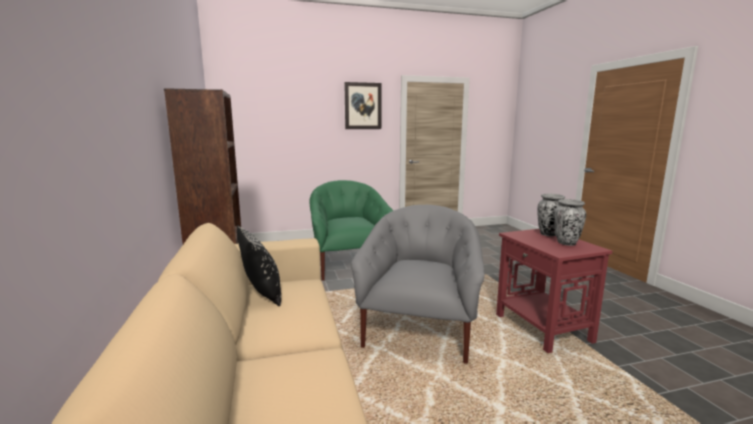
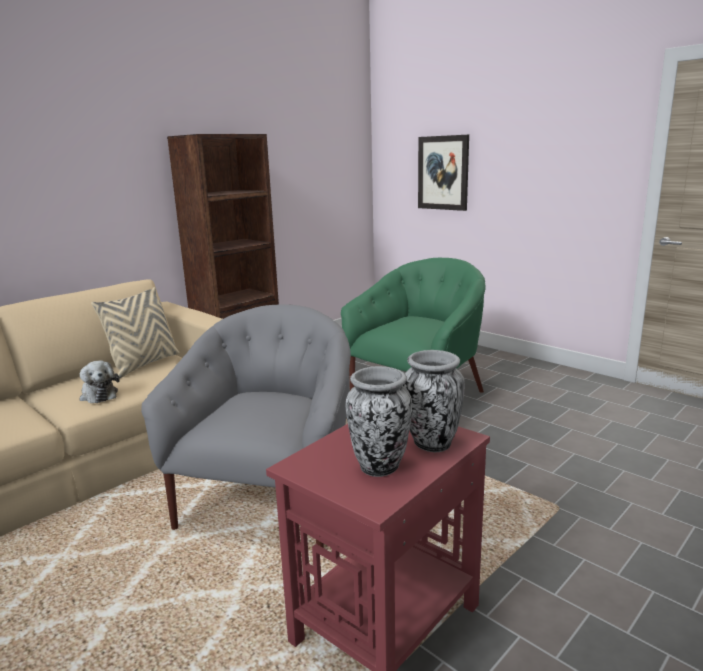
camera: 60 degrees right, 5 degrees up
black pillow [237,226,281,306] -> beige pillow [91,287,179,379]
picture [344,82,381,129] -> picture moved to [418,135,469,211]
grey armchair [351,205,485,364] -> grey armchair turned 60 degrees counterclockwise [141,304,351,548]
none -> plush toy [79,361,120,403]

